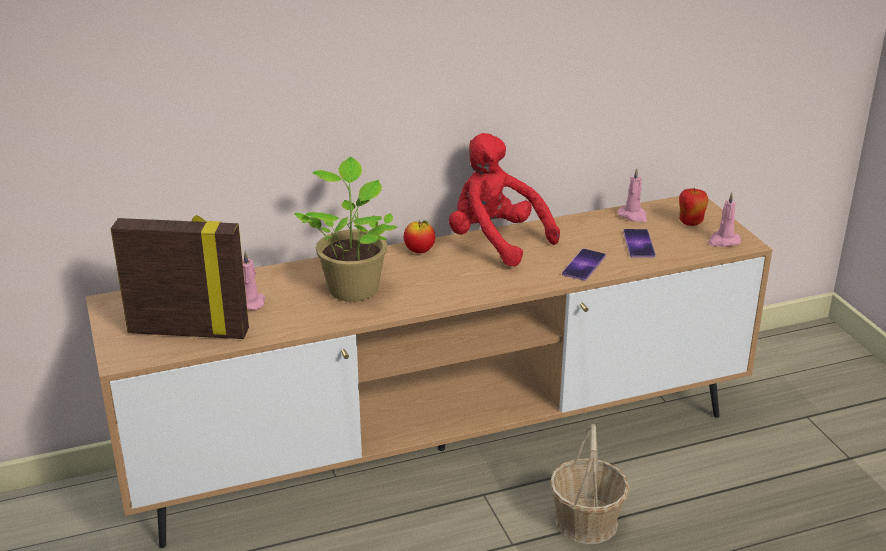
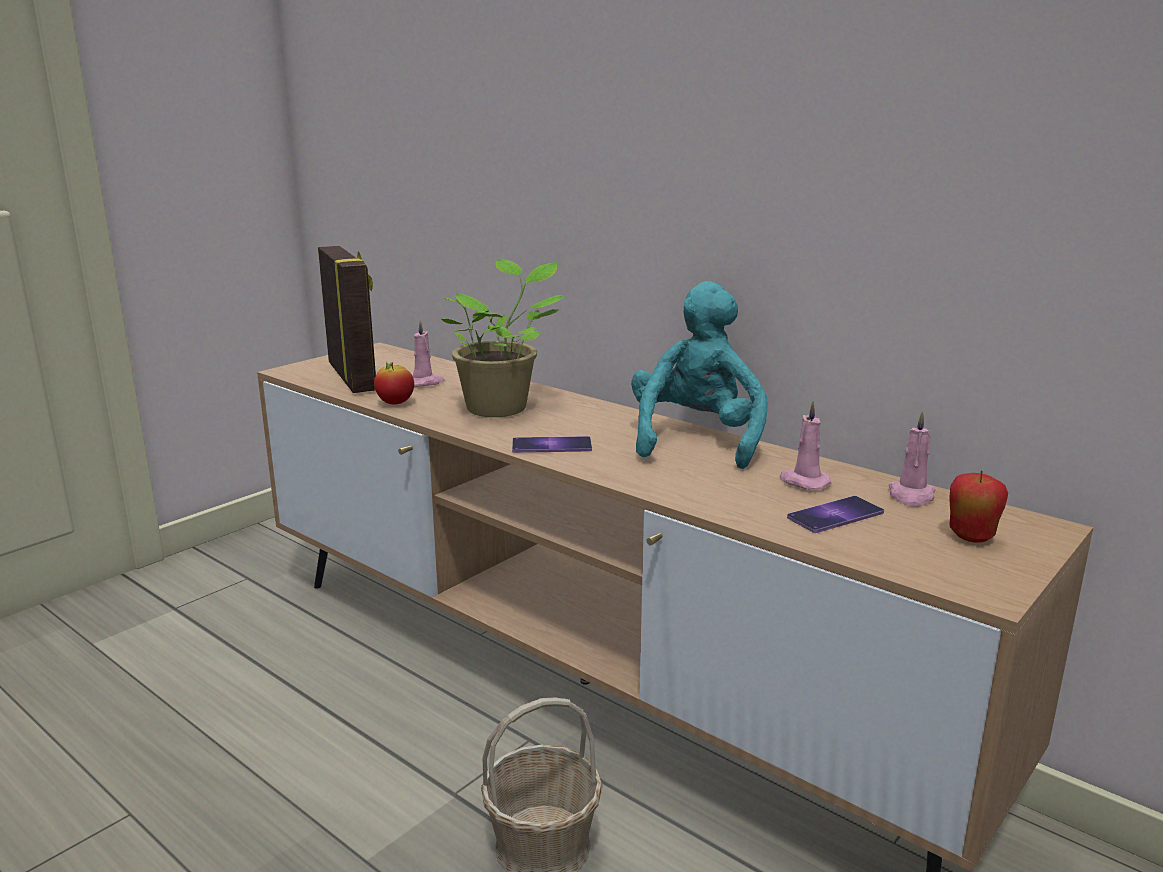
camera: 60 degrees right, 10 degrees down
apple [404,220,435,253] -> apple moved to [374,362,414,404]
red plush toy [449,133,560,267] -> turquoise plush toy [631,281,768,469]
phone [562,249,606,281] -> phone moved to [512,436,592,453]
pink candle [708,192,741,247] -> pink candle moved to [780,401,831,490]

